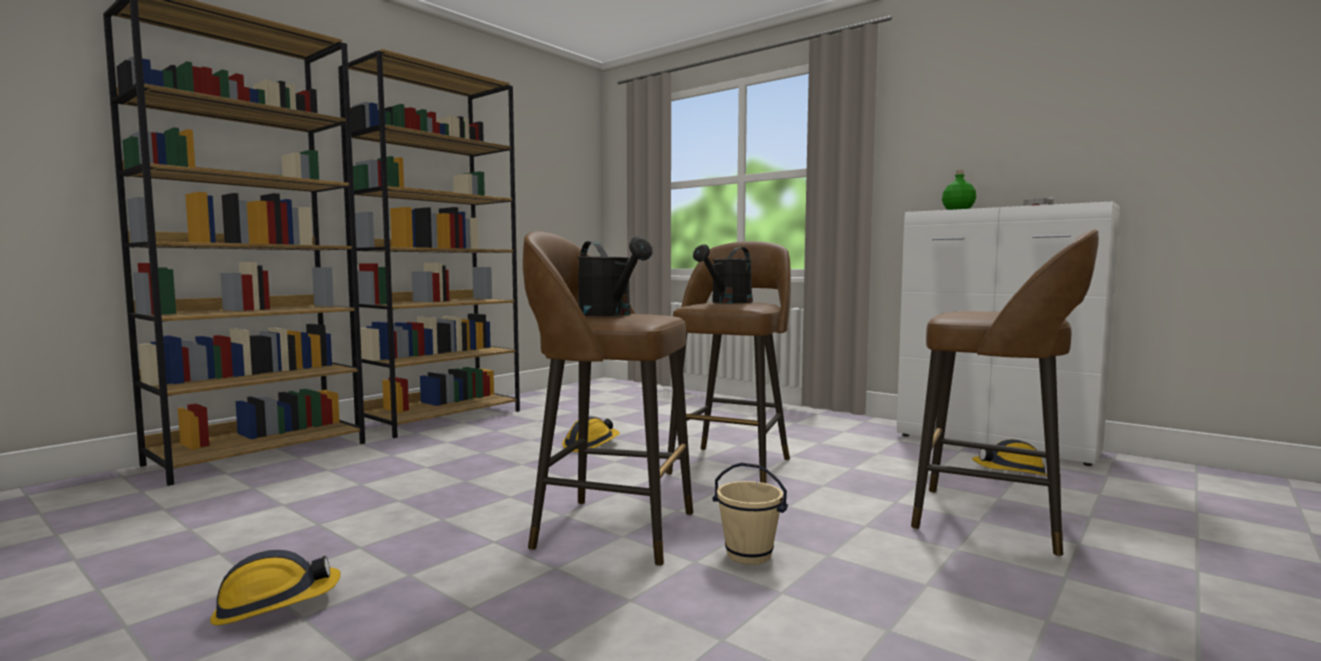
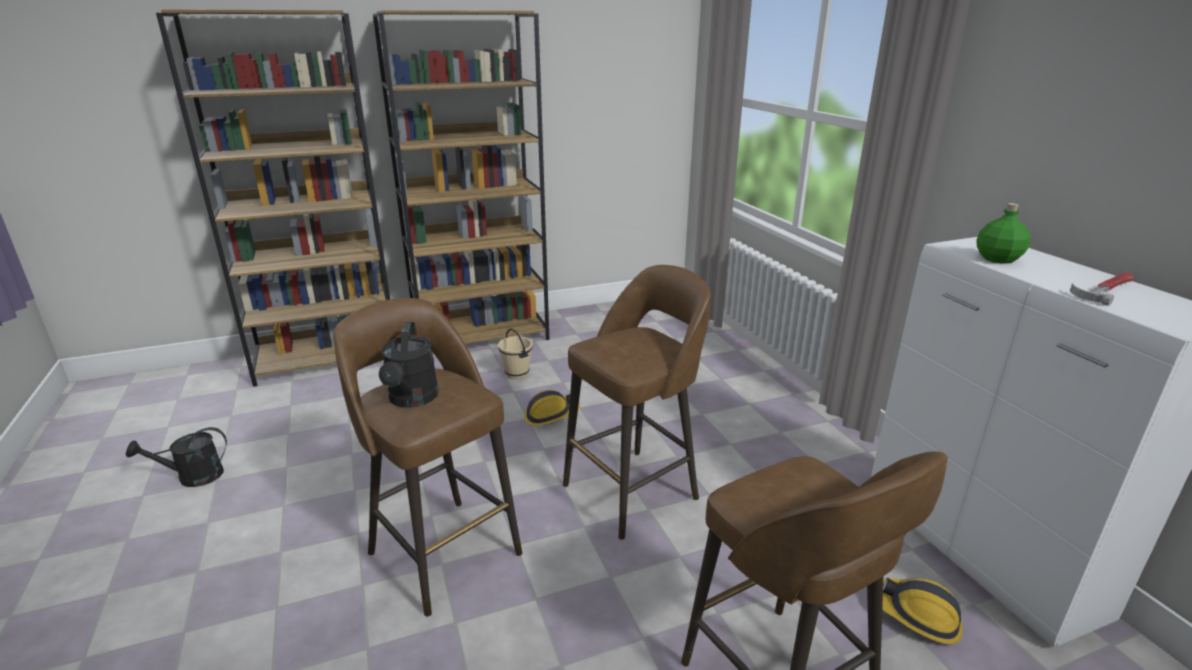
camera: 30 degrees right, 20 degrees up
hard hat [210,550,341,625] -> none
black watering can [693,244,753,303] -> black watering can moved to [126,427,227,487]
beige bucket [713,463,788,565] -> beige bucket moved to [498,329,533,380]

